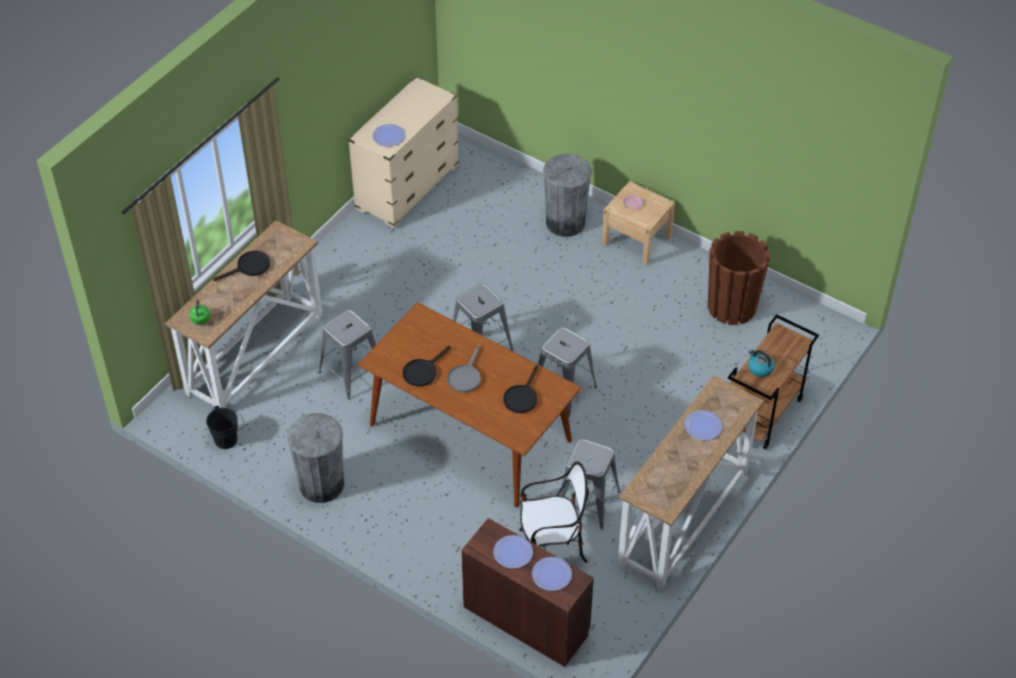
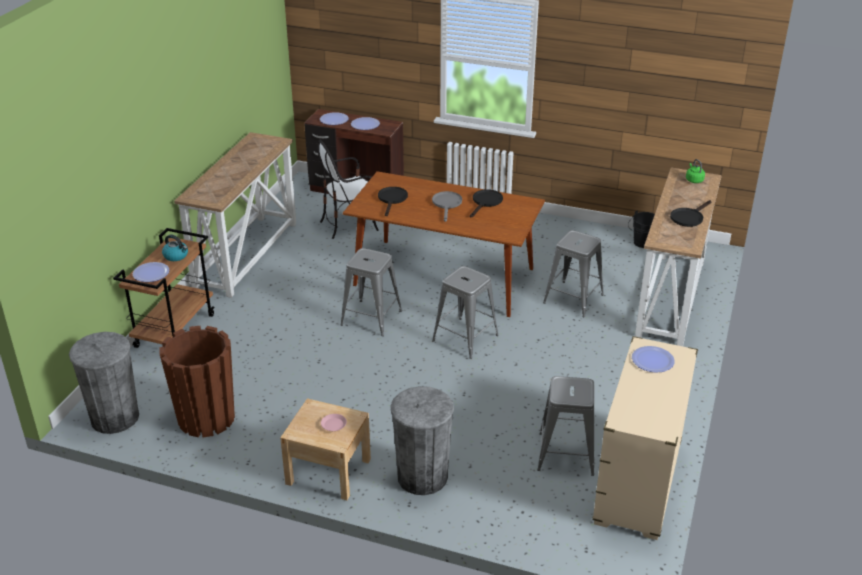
camera: 165 degrees right, 15 degrees down
grey trash can [287,413,344,503] -> grey trash can moved to [69,332,139,434]
grey stool [559,438,620,529] -> grey stool moved to [537,376,594,476]
plate [684,410,722,440] -> plate moved to [133,262,170,282]

